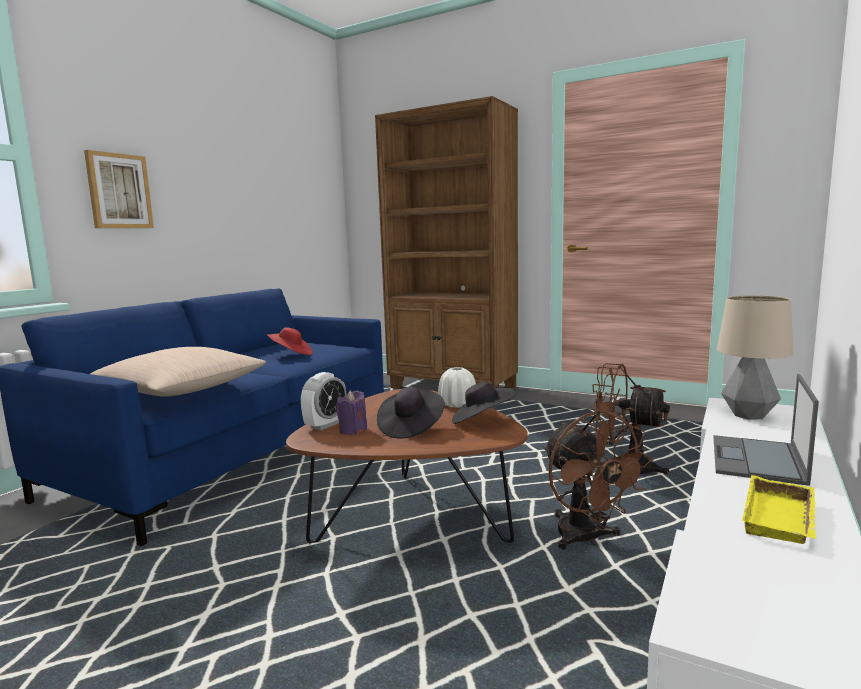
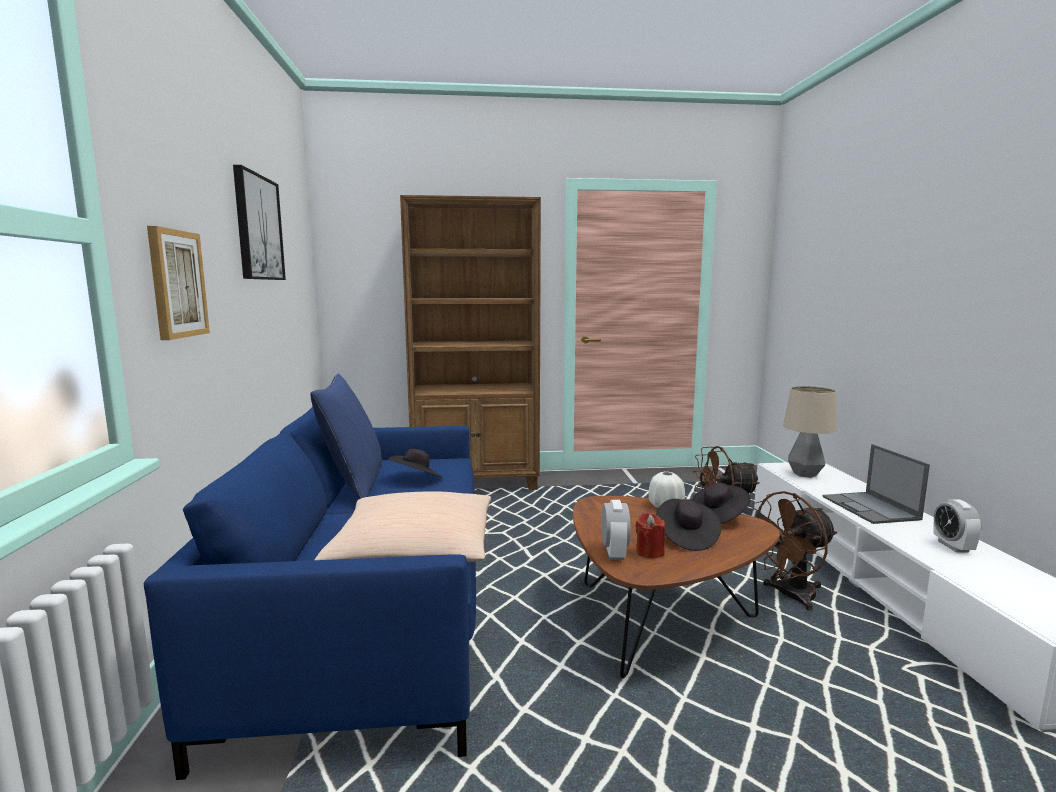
camera: 35 degrees left, 0 degrees up
red hat [267,327,313,355] -> black hat [388,449,443,478]
purple candle [336,391,367,435] -> red candle [636,512,665,558]
brown fan [543,410,653,550] -> brown fan turned 120 degrees clockwise [750,491,837,611]
yellow tray [742,475,816,544] -> alarm clock [933,499,982,553]
none -> picture [233,165,286,280]
none -> blue pillow [311,374,382,499]

